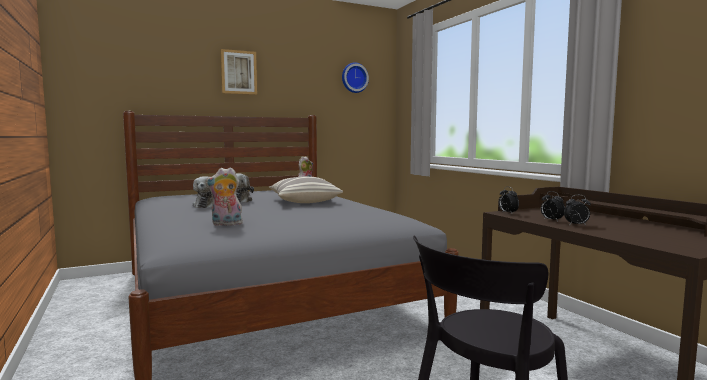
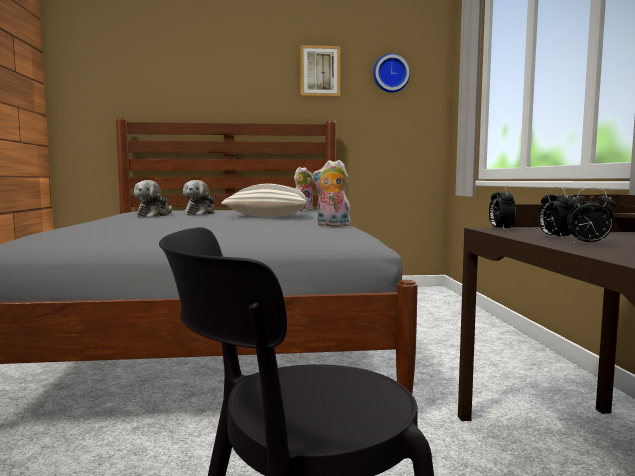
camera: 20 degrees right, 0 degrees up
plush toy [205,167,243,226] -> plush toy moved to [312,160,352,227]
picture [220,49,257,95] -> picture moved to [300,45,340,97]

